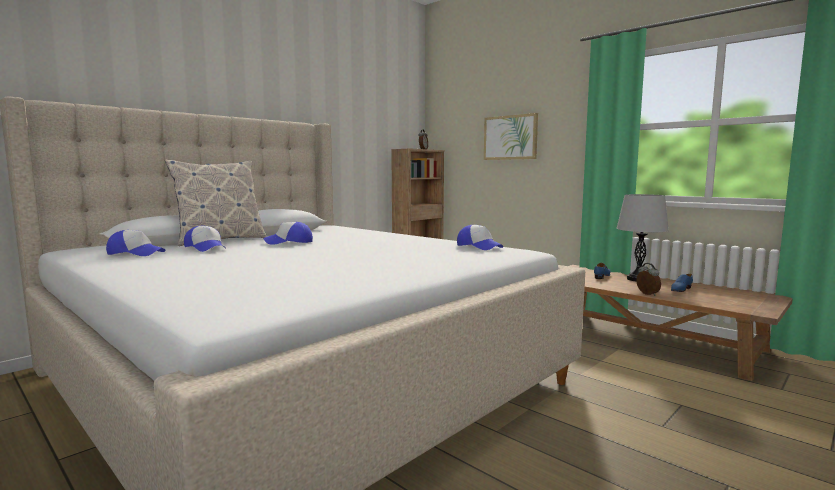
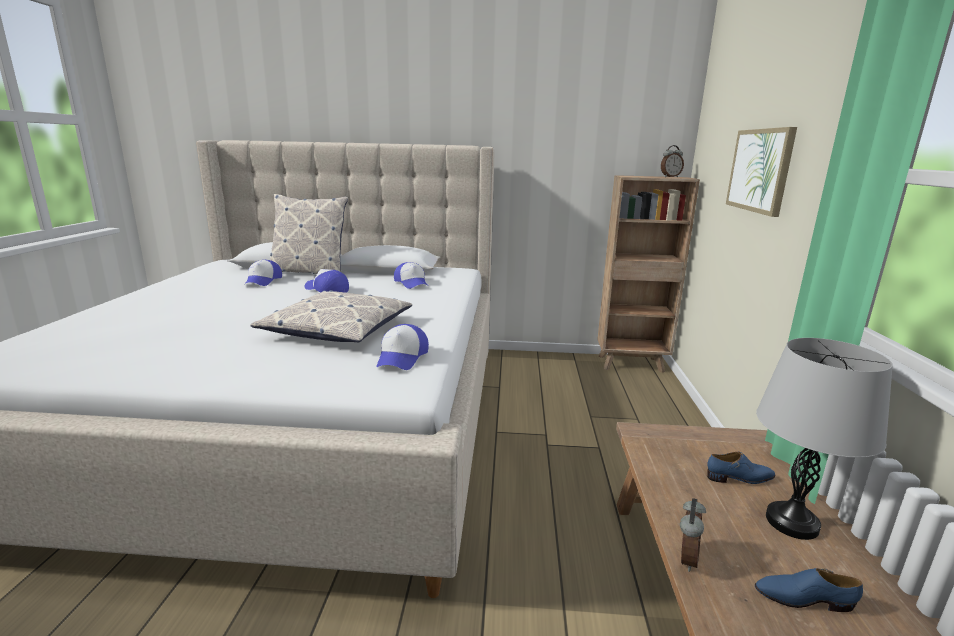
camera: 50 degrees right, 10 degrees up
cap [106,230,166,256] -> cap moved to [394,262,427,289]
none -> pillow [250,290,413,342]

